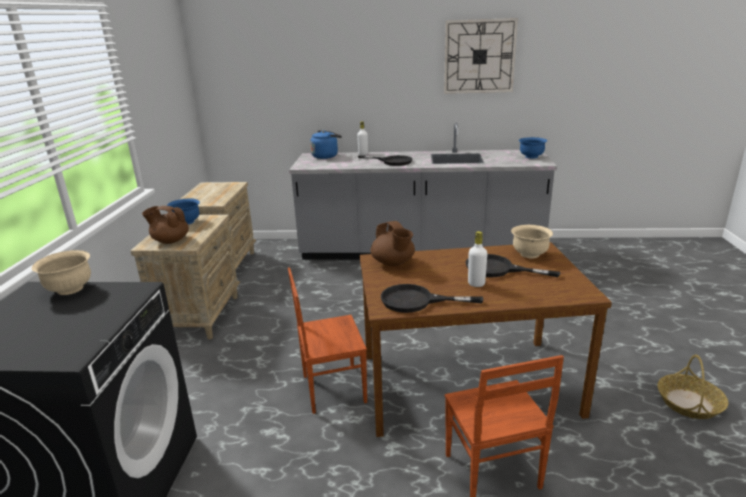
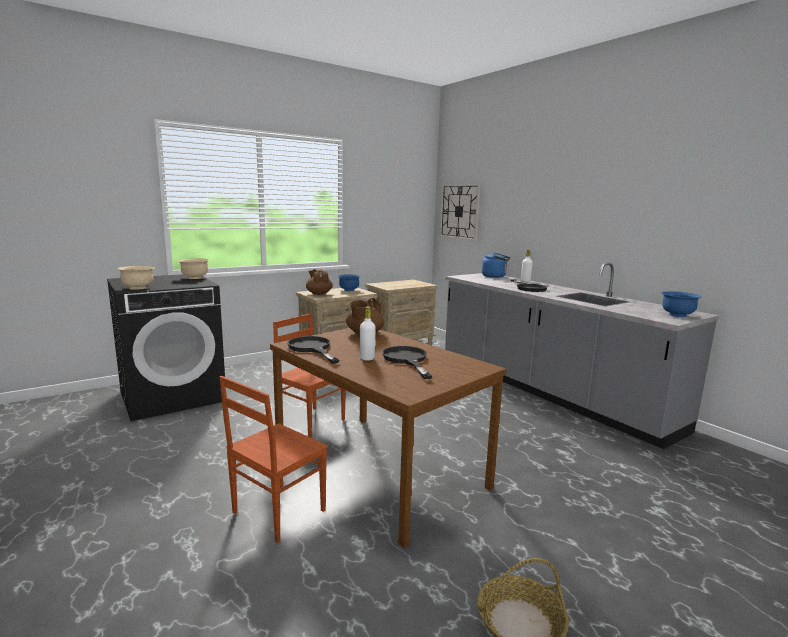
camera: 50 degrees right, 10 degrees down
wall clock [444,18,518,94] -> wall clock moved to [440,184,481,241]
beige bowl [511,225,553,258] -> beige bowl moved to [117,266,155,290]

